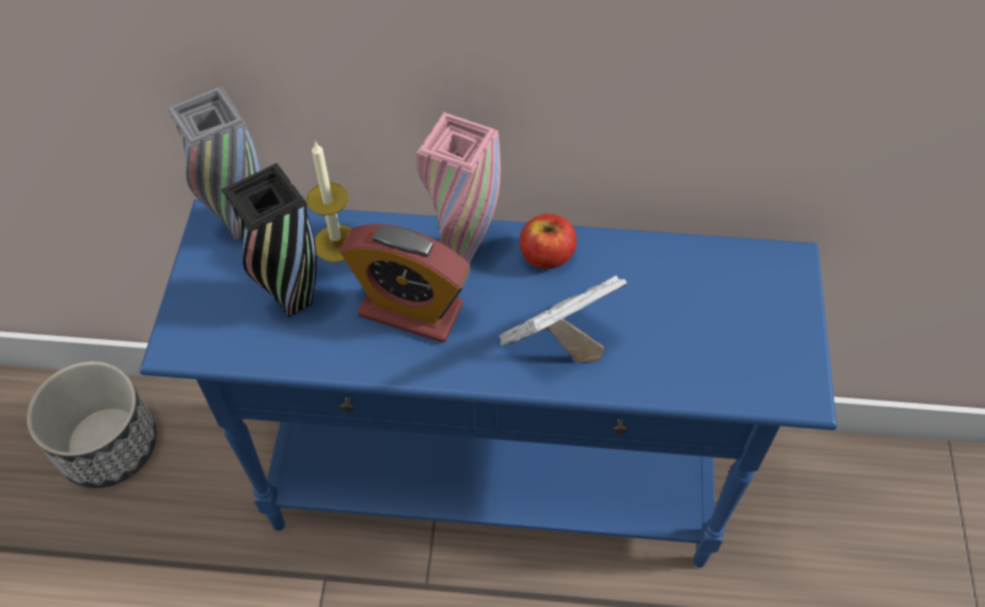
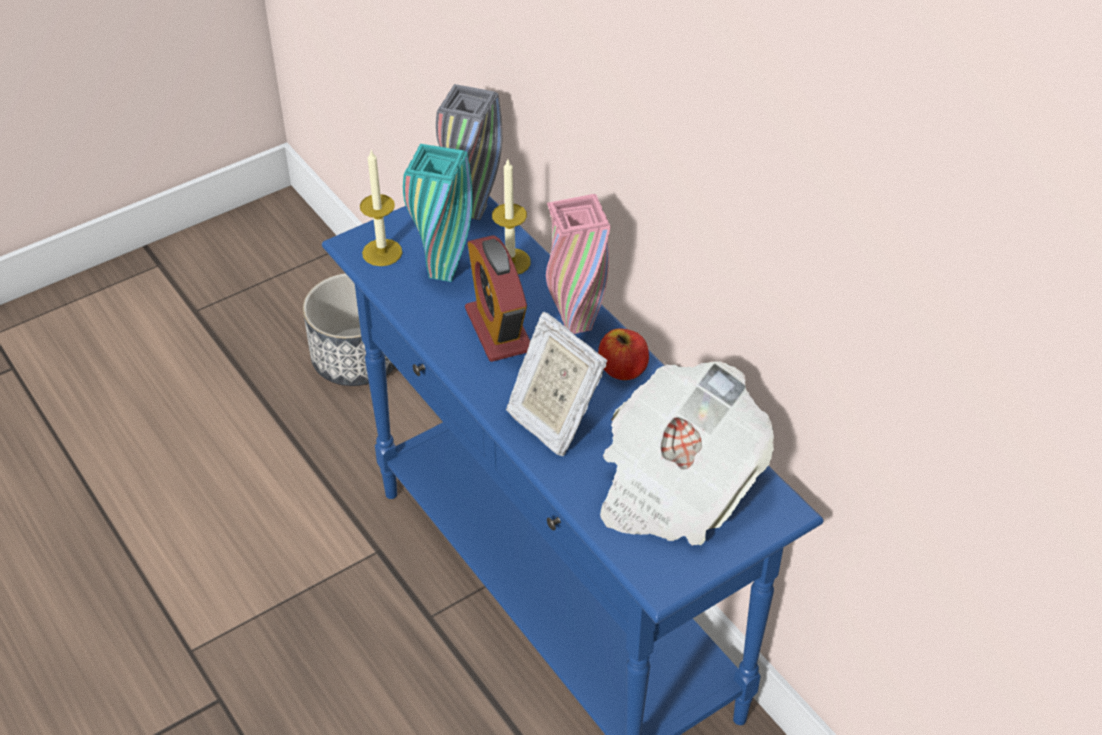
camera: 50 degrees right, 10 degrees down
black vase [221,163,317,317] -> turquoise vase [403,144,473,282]
picture frame [499,275,627,363] -> picture frame turned 150 degrees counterclockwise [506,312,607,456]
none -> candle [360,149,402,266]
none -> newspaper [600,361,774,545]

